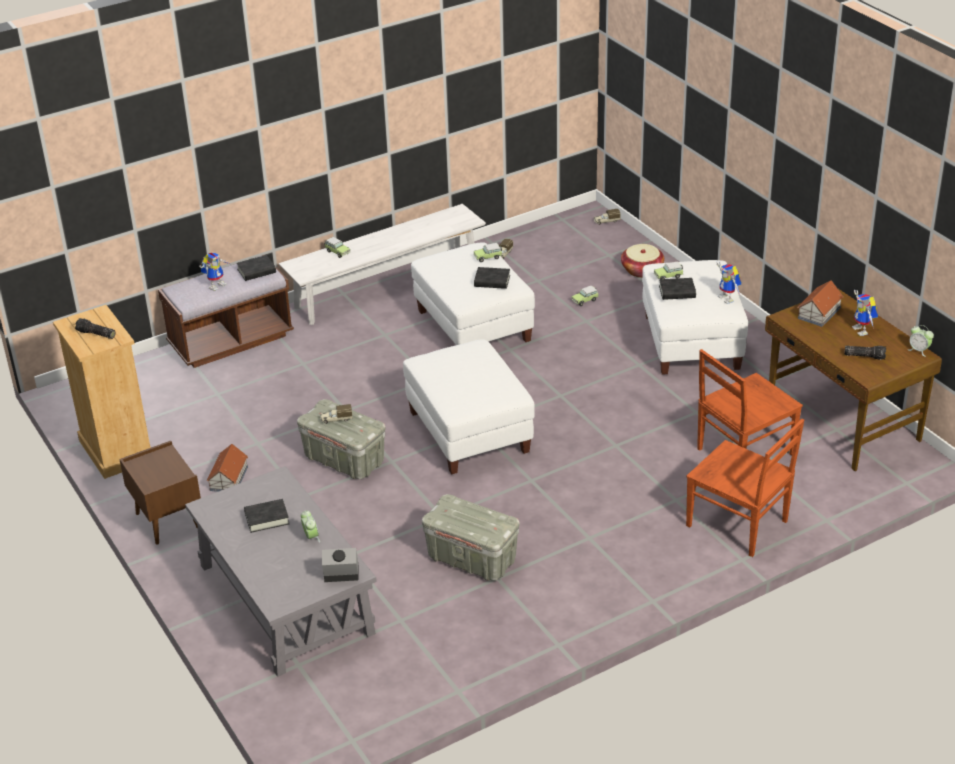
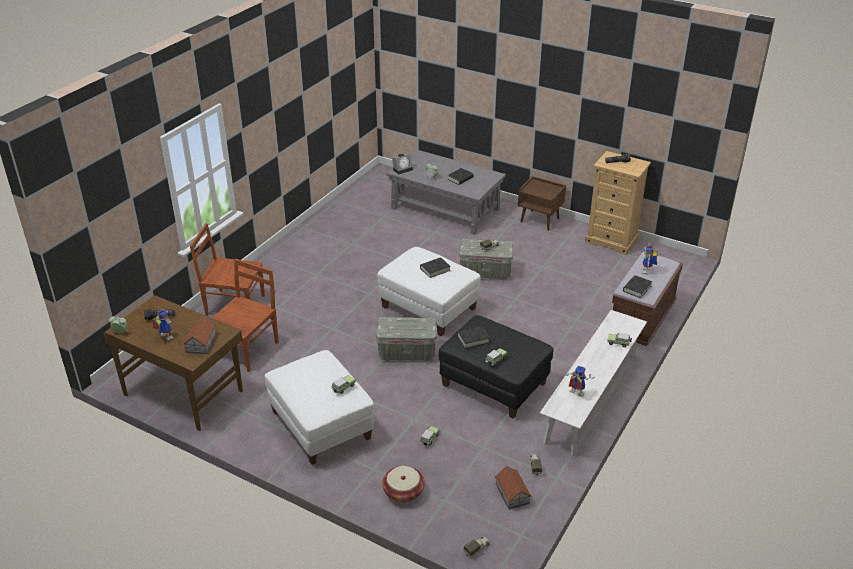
camera: 150 degrees right, 0 degrees up
toy house [206,444,248,492] -> toy house moved to [495,465,531,509]
white ottoman [411,242,535,345] -> black ottoman [439,315,554,419]
grey storage box [422,494,520,581] -> grey storage box moved to [376,317,437,362]
black book [659,278,696,300] -> black book moved to [420,257,450,278]
toy robot [716,262,741,304] -> toy robot moved to [564,366,594,397]

